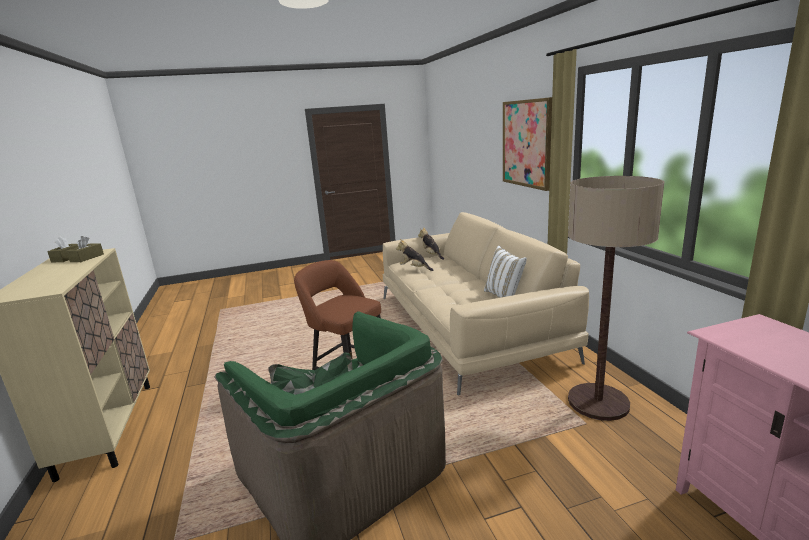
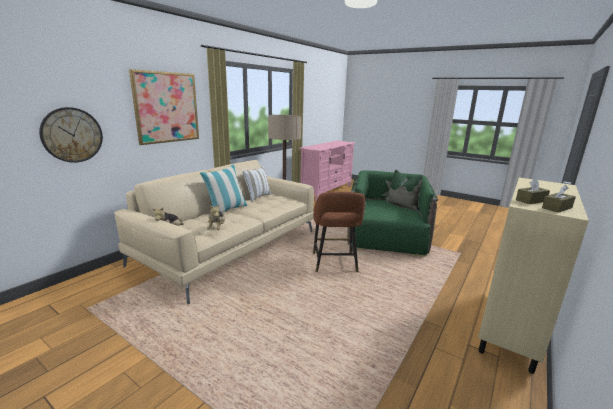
camera: 130 degrees left, 0 degrees up
none -> wall clock [39,107,103,163]
none -> pillow [200,165,247,213]

